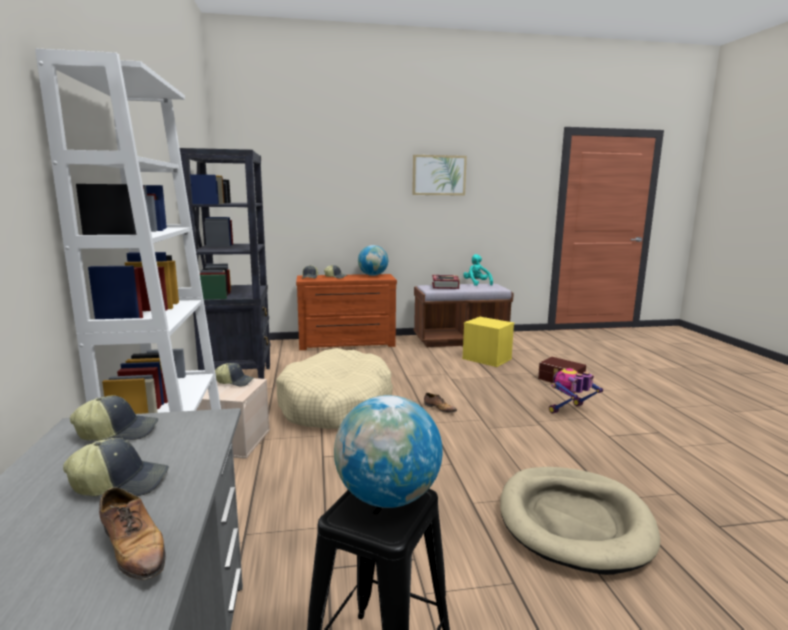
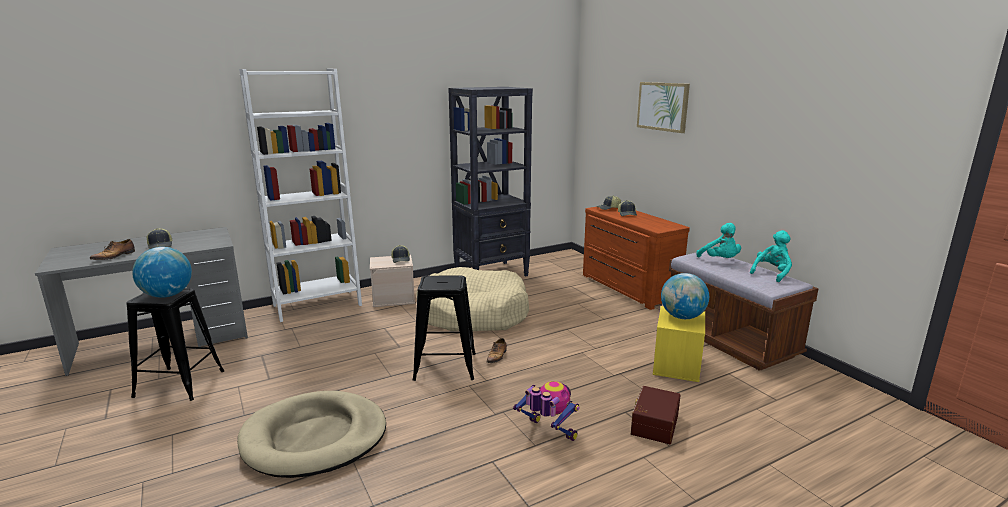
camera: 70 degrees right, 5 degrees up
cap [70,395,158,440] -> none
globe [358,245,388,276] -> globe moved to [661,273,709,319]
picture [412,155,467,196] -> picture moved to [637,82,690,133]
book [432,275,460,289] -> turquoise plush toy [696,223,741,258]
none -> black stool [413,275,476,381]

